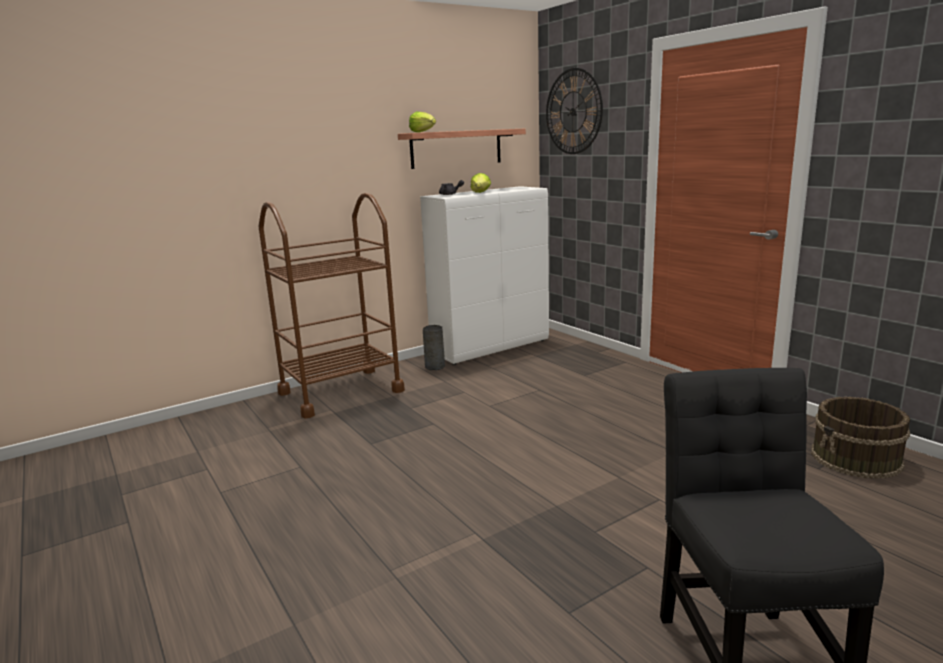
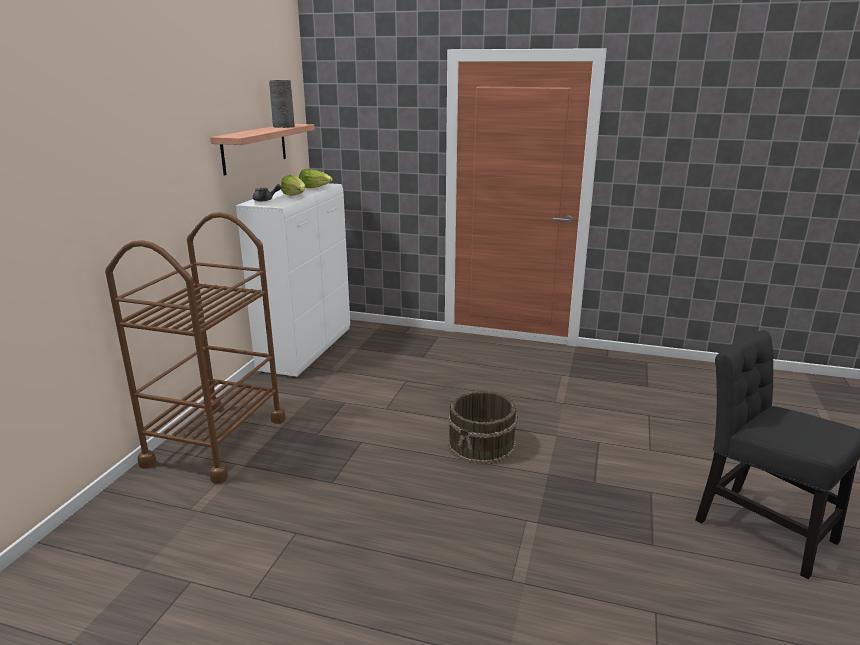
camera: 40 degrees left, 5 degrees up
lettuce [409,112,436,133] -> lettuce moved to [299,169,333,188]
grey vase [423,325,445,370] -> grey vase moved to [269,80,295,128]
wall clock [546,68,603,154] -> none
brown bucket [811,397,910,479] -> brown bucket moved to [448,391,517,465]

